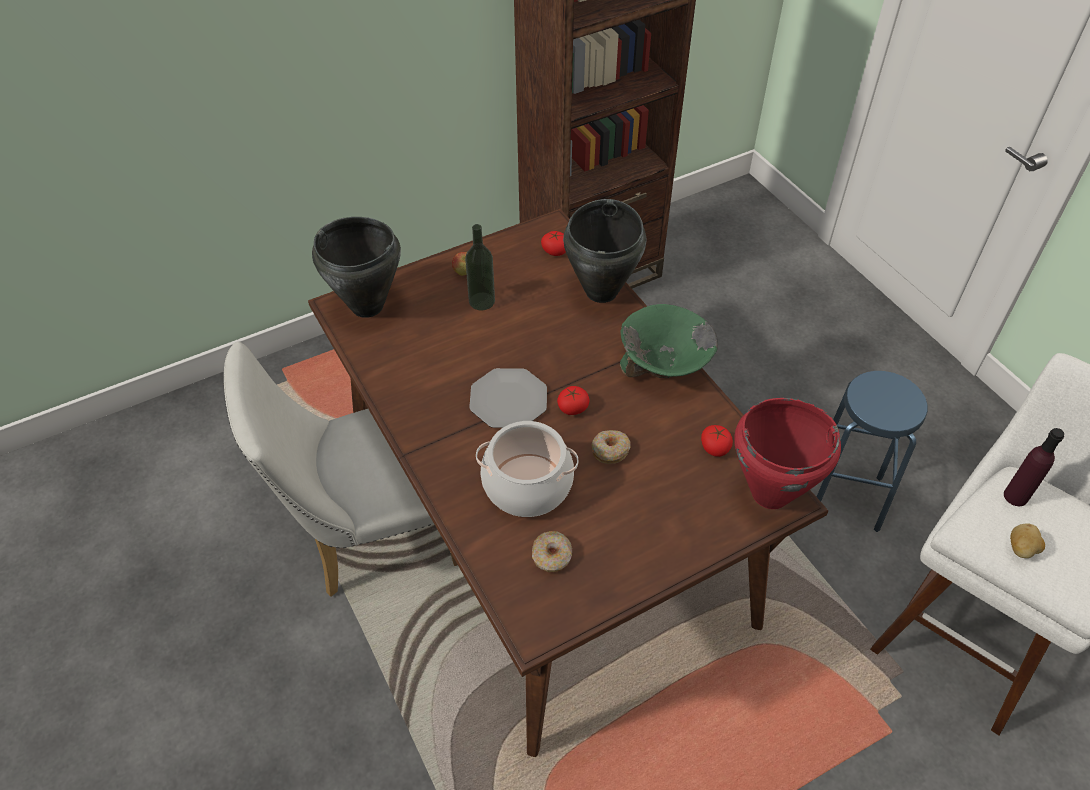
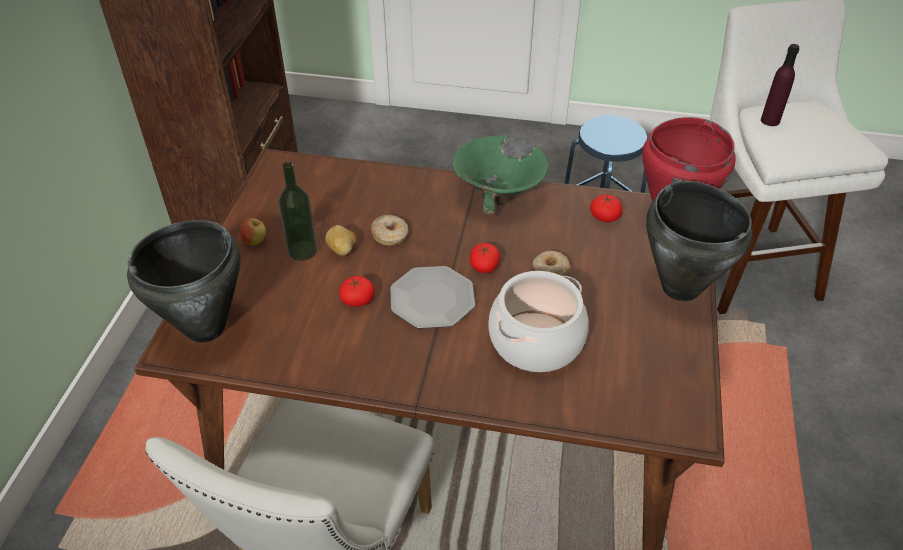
camera: 50 degrees left, 5 degrees down
donut [532,531,572,572] -> donut moved to [371,215,409,246]
tomato [541,231,566,256] -> tomato moved to [339,276,375,307]
black cooking pot [563,199,646,303] -> black cooking pot moved to [646,181,753,301]
potato [1010,523,1045,558] -> potato moved to [325,225,356,256]

